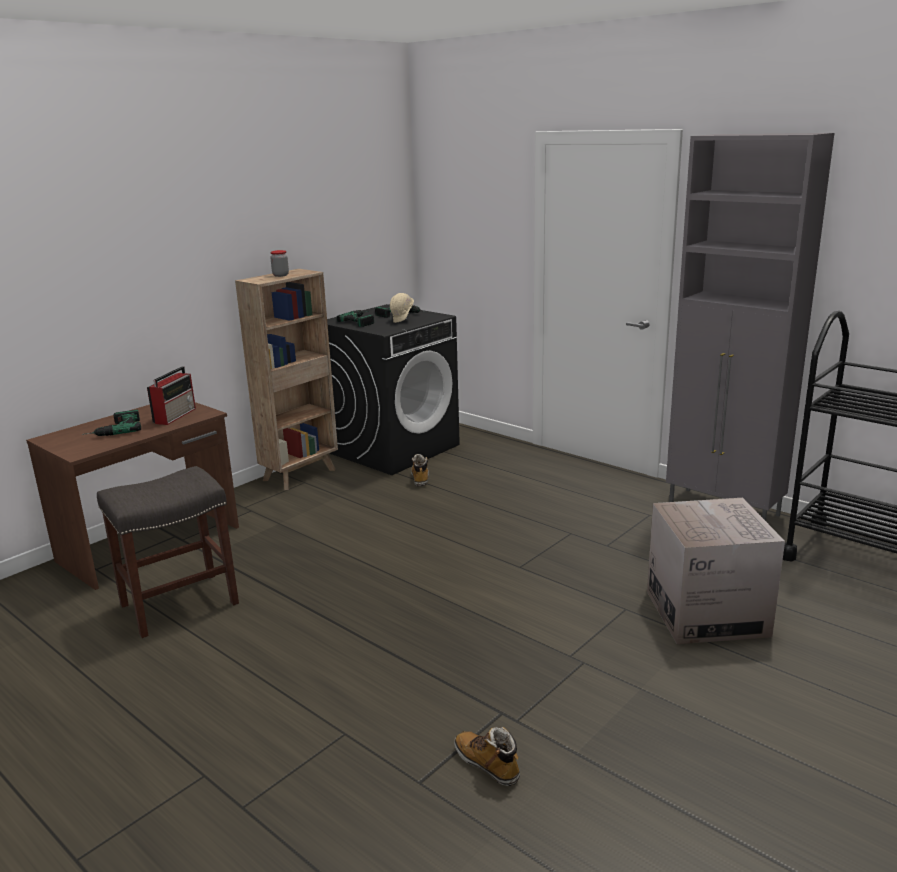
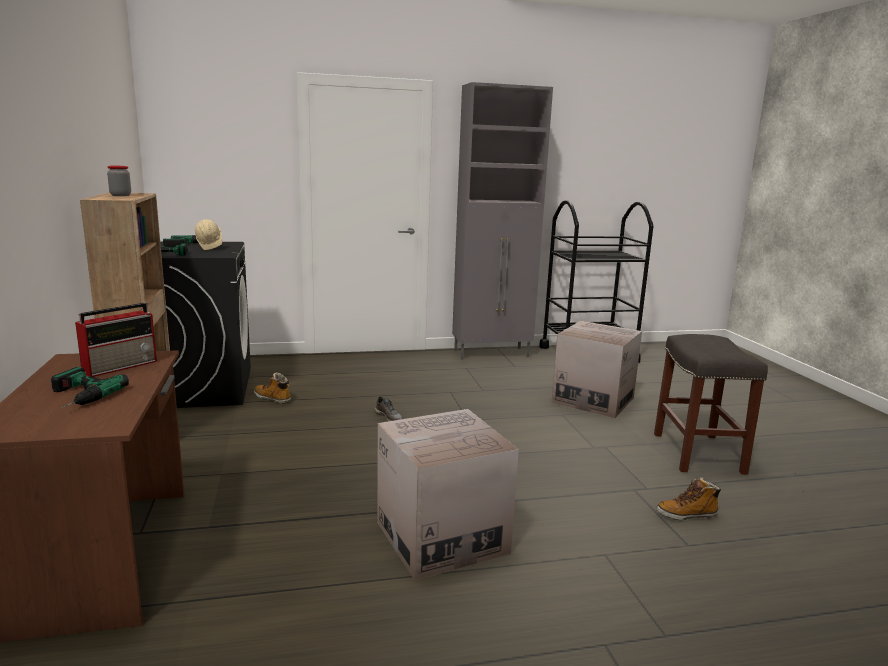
camera: 55 degrees left, 5 degrees down
grey stool [97,466,239,638] -> grey stool moved to [654,334,768,475]
radio [147,366,196,425] -> radio turned 75 degrees clockwise [75,303,157,377]
none -> grey shoe [374,397,403,421]
none -> cardboard box [377,409,519,581]

